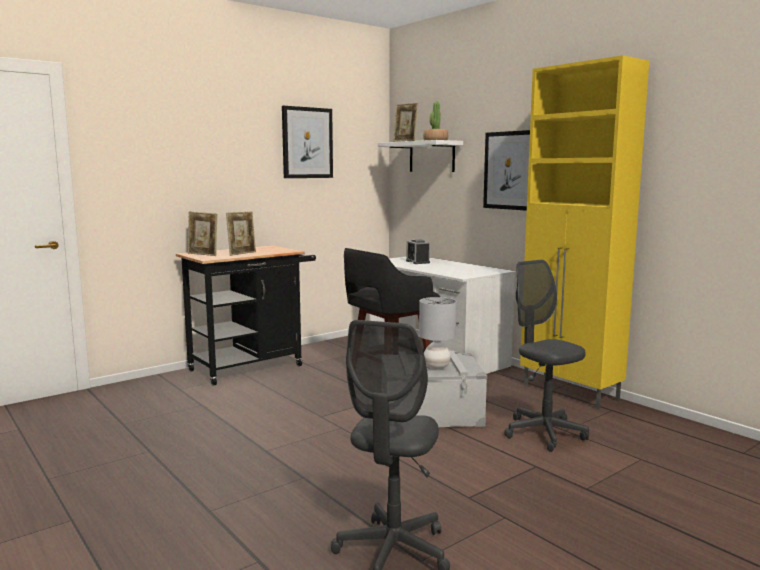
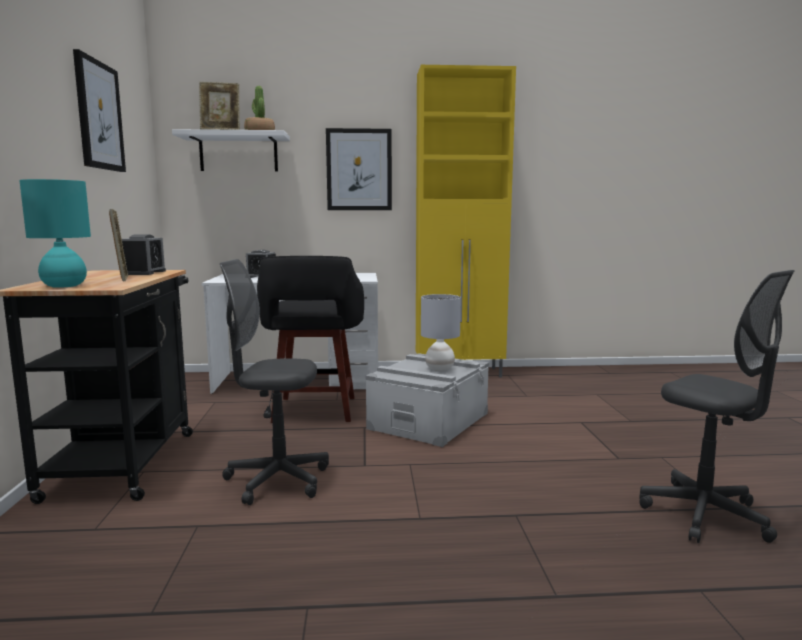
camera: 55 degrees left, 0 degrees up
picture frame [188,212,217,256] -> turquoise table lamp [19,179,91,288]
grey office chair [504,260,589,452] -> grey office chair moved to [220,259,329,505]
none -> alarm clock [122,234,166,275]

